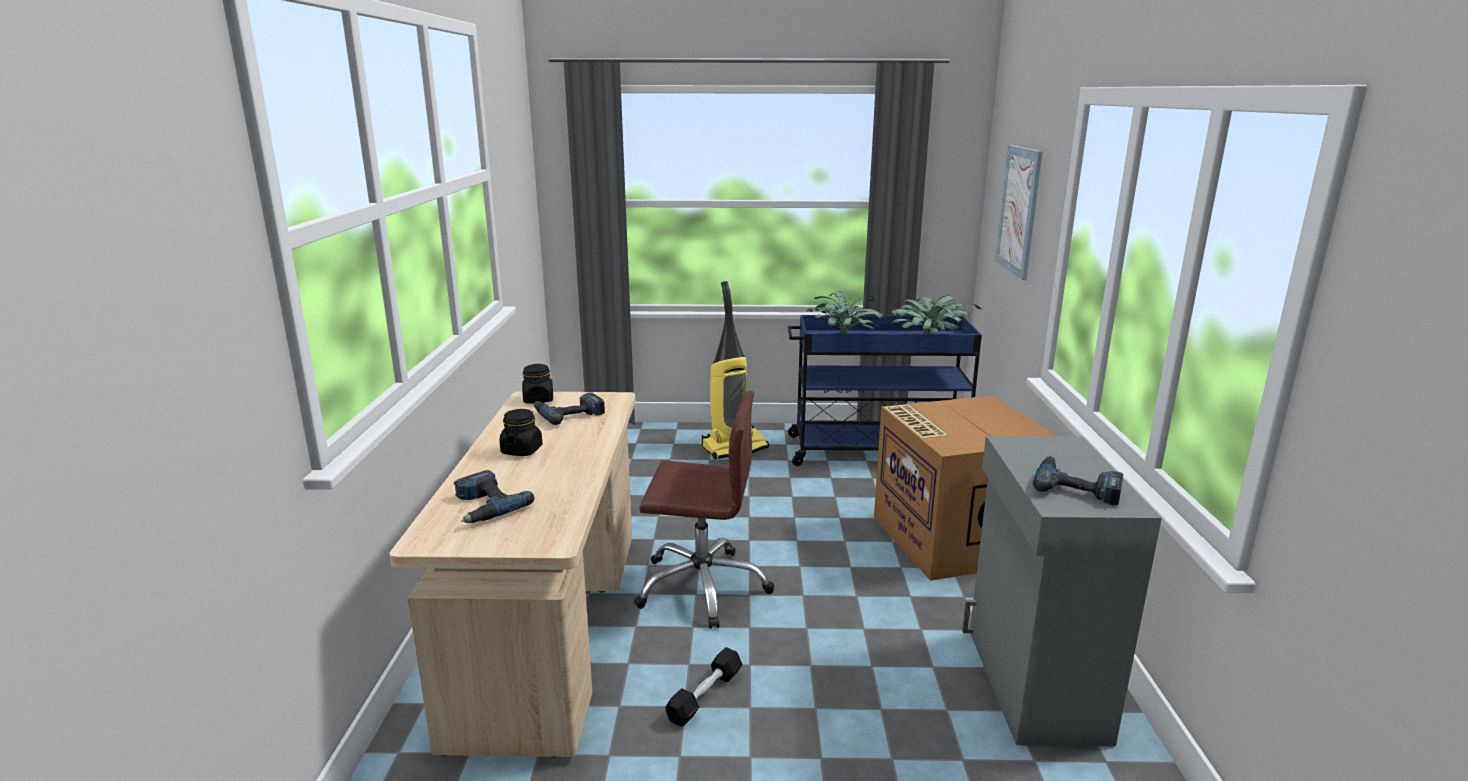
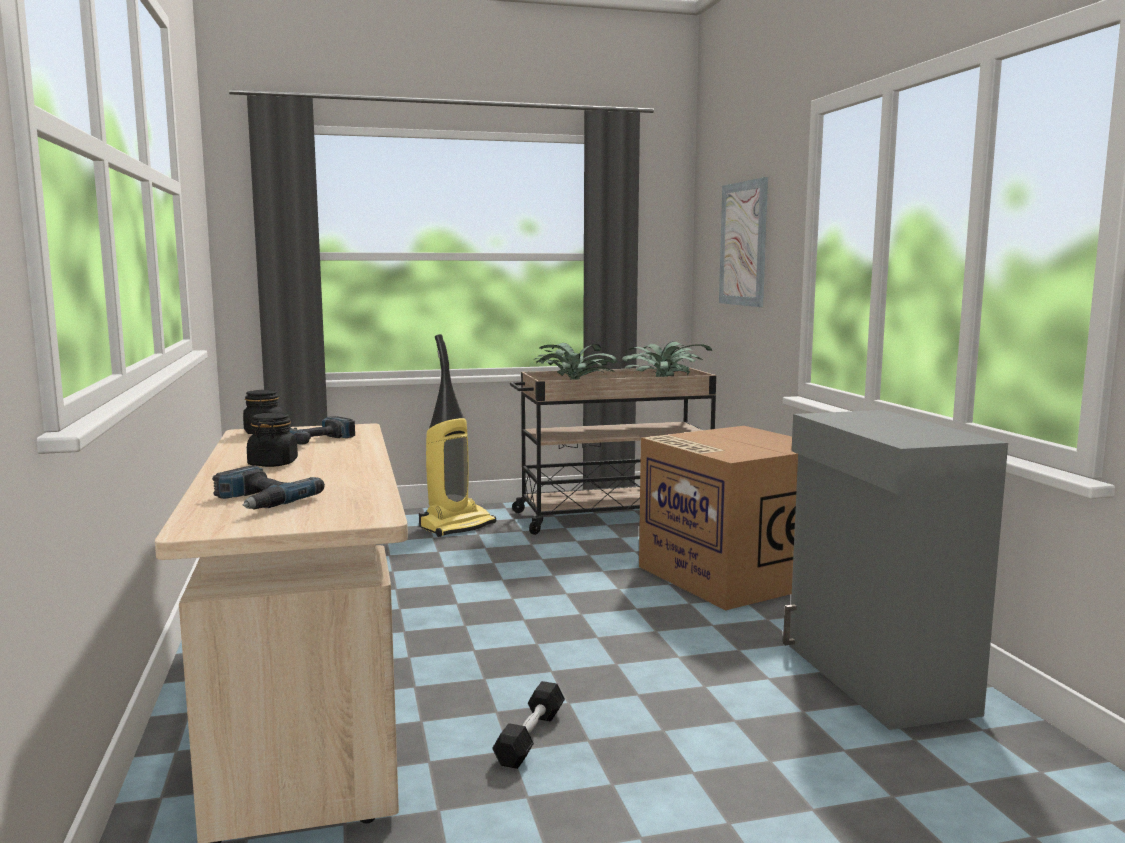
camera: 15 degrees left, 10 degrees down
brown office chair [634,391,774,629] -> none
blue cart [788,315,982,466] -> beige cart [510,367,716,535]
power drill [1033,456,1123,506] -> none

